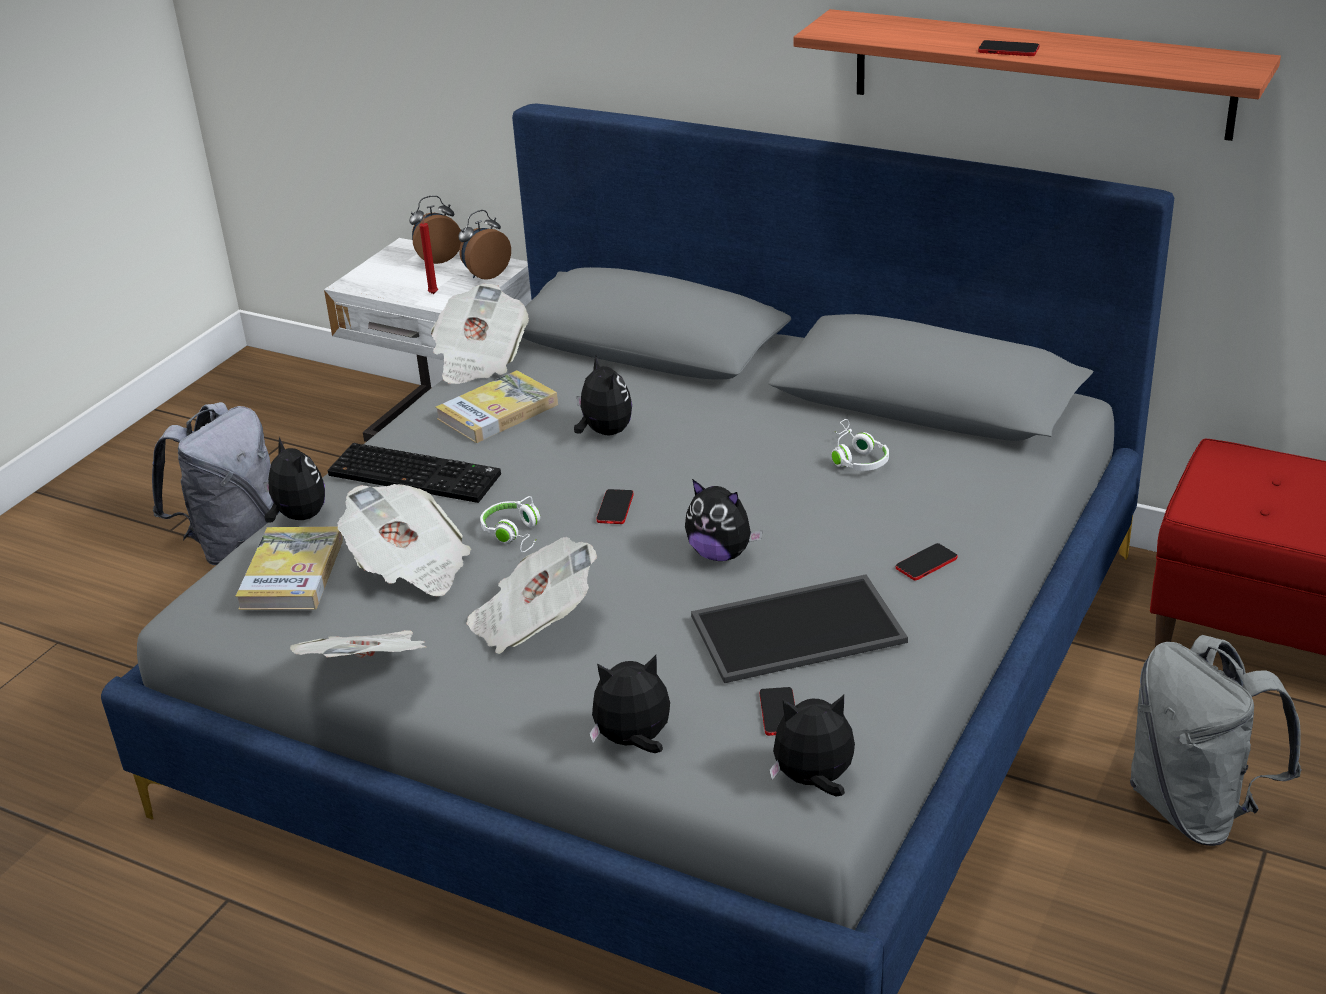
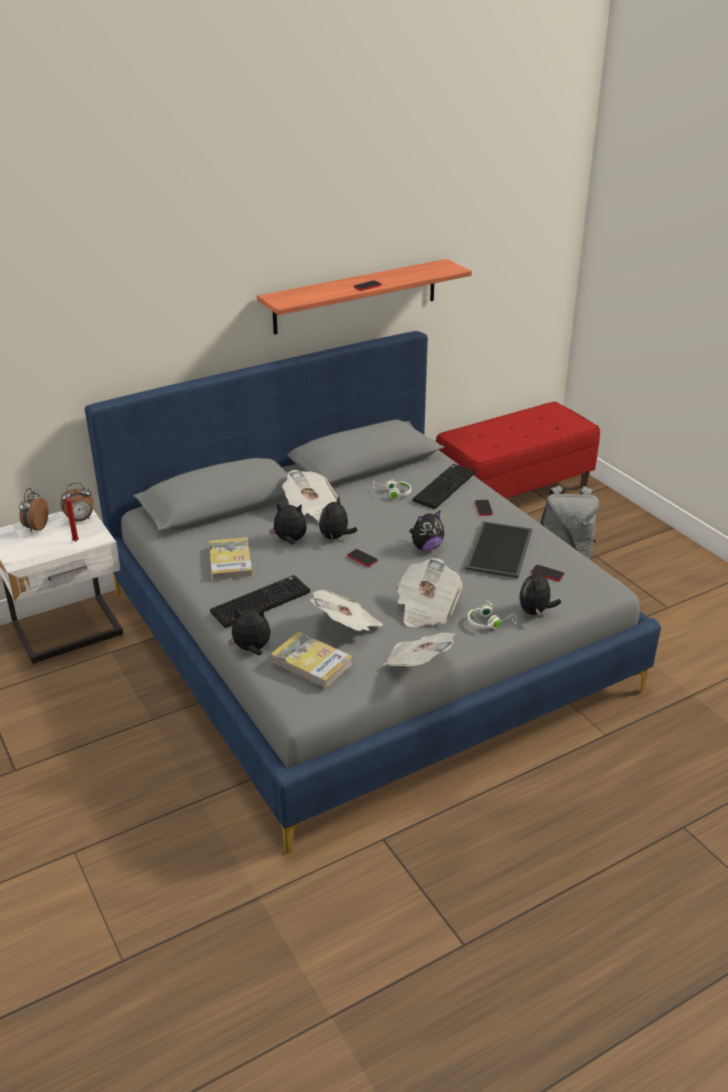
camera: 60 degrees left, 0 degrees up
grey backpack [152,402,280,565] -> none
newspaper [431,284,529,384] -> newspaper moved to [282,470,338,522]
alarm clock [458,210,511,280] -> alarm clock turned 105 degrees counterclockwise [60,483,94,521]
white headphones [480,496,540,552] -> white headphones moved to [468,600,517,629]
plush toy [769,695,855,797] -> plush toy moved to [319,495,357,540]
none -> keyboard [413,464,475,509]

